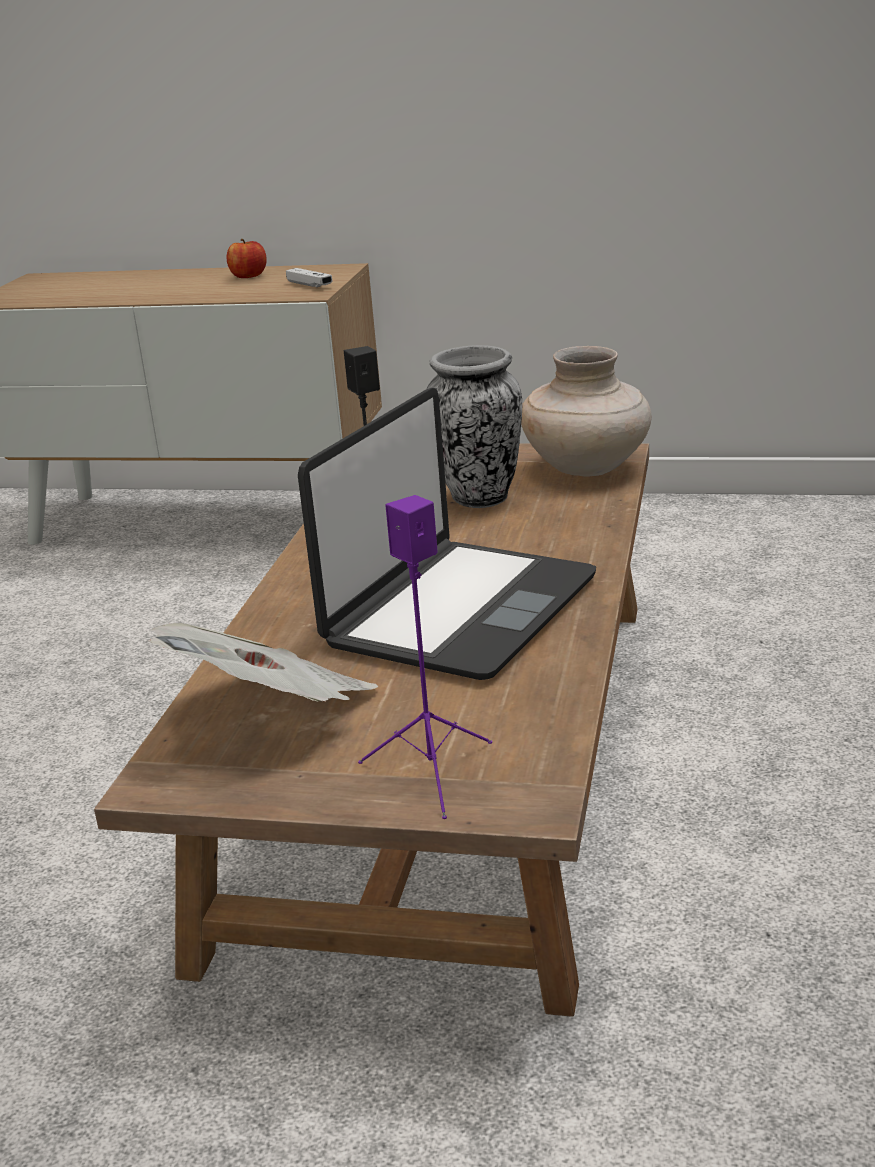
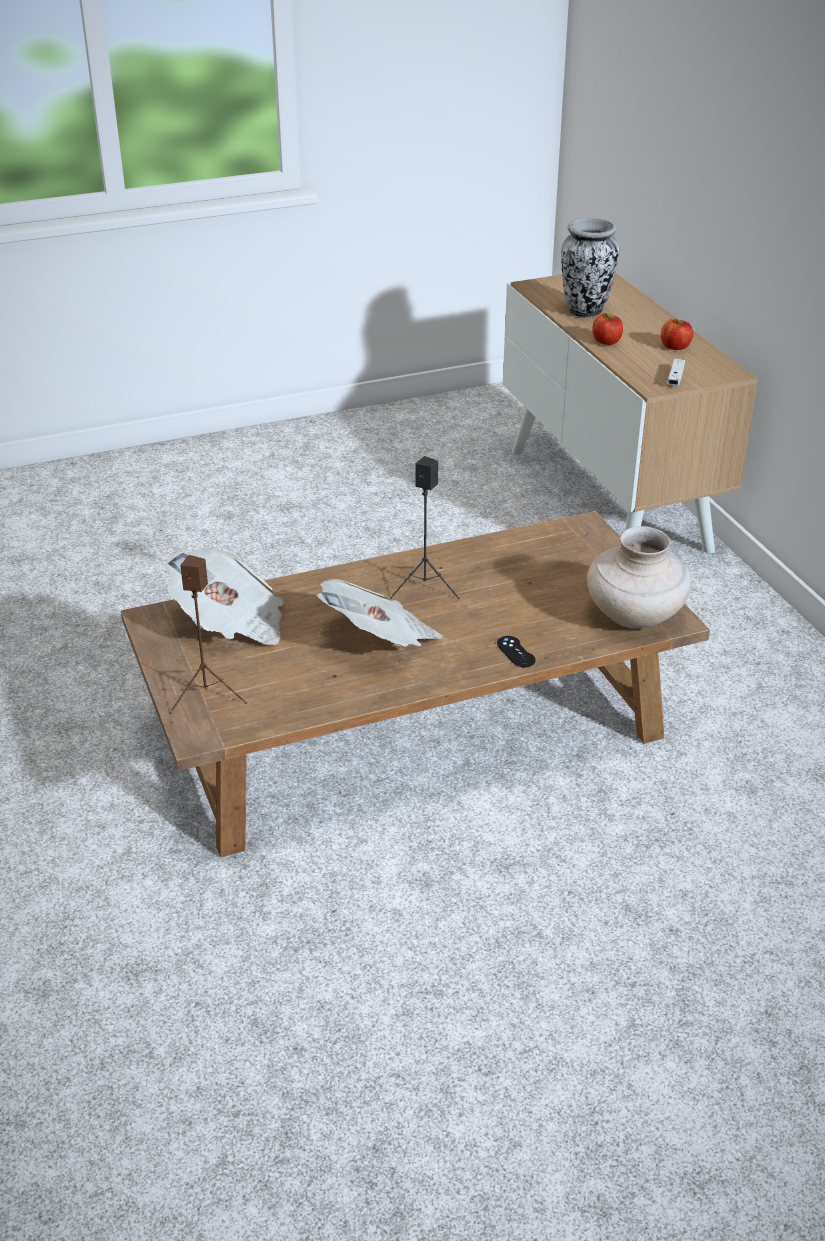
camera: 55 degrees right, 10 degrees up
laptop [298,388,596,680] -> newspaper [316,579,443,647]
purple speaker [358,495,492,819] -> brown speaker [169,555,247,714]
vase [427,345,522,508] -> vase moved to [561,218,619,318]
none -> black game controller [497,636,535,667]
none -> apple [592,313,623,345]

